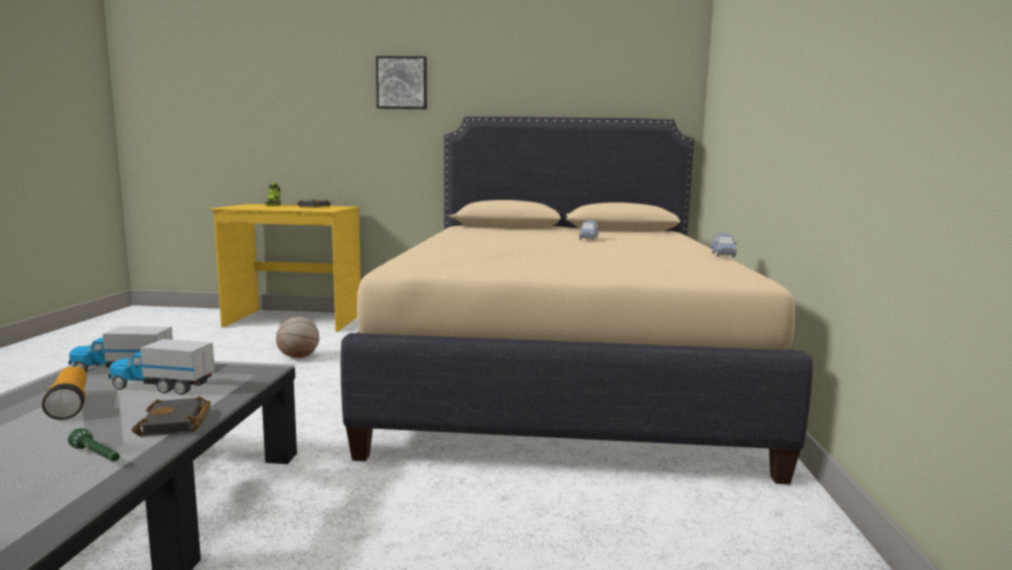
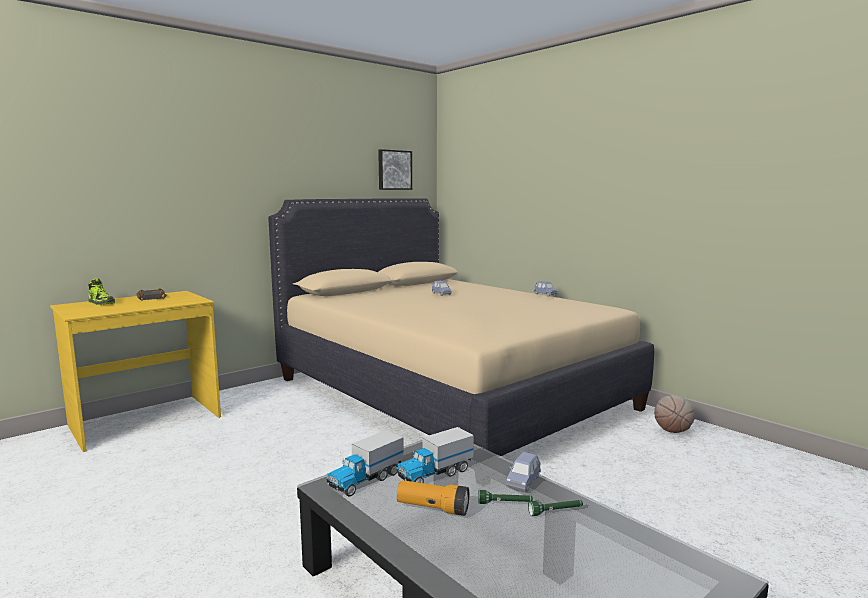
camera: 45 degrees left, 0 degrees up
black book [132,396,211,437] -> blue toy car [506,452,541,492]
basketball [276,317,319,358] -> basketball moved to [654,395,695,433]
picture [376,56,427,109] -> picture moved to [378,149,412,190]
none -> green flashlight [478,490,533,504]

